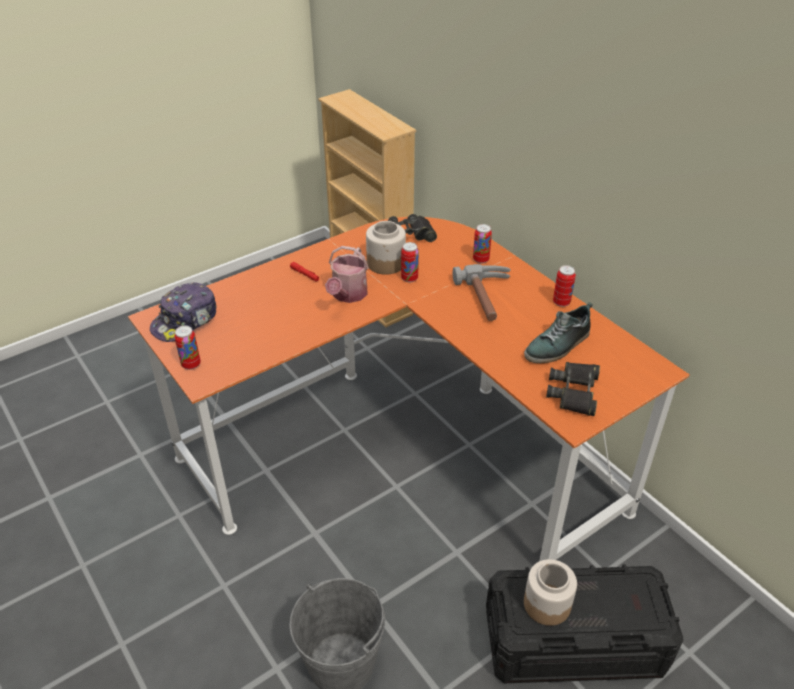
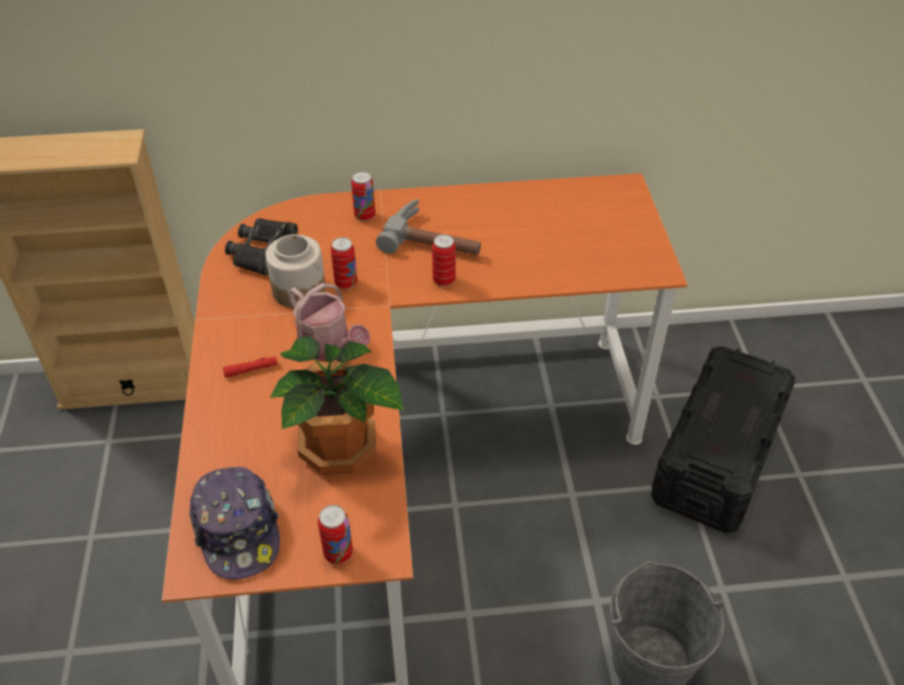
camera: 60 degrees left, 5 degrees up
shoe [524,302,593,363] -> none
jar [524,559,577,626] -> none
black binoculars [546,362,600,416] -> none
can [553,265,576,307] -> can moved to [432,234,456,286]
none -> potted plant [270,336,404,475]

